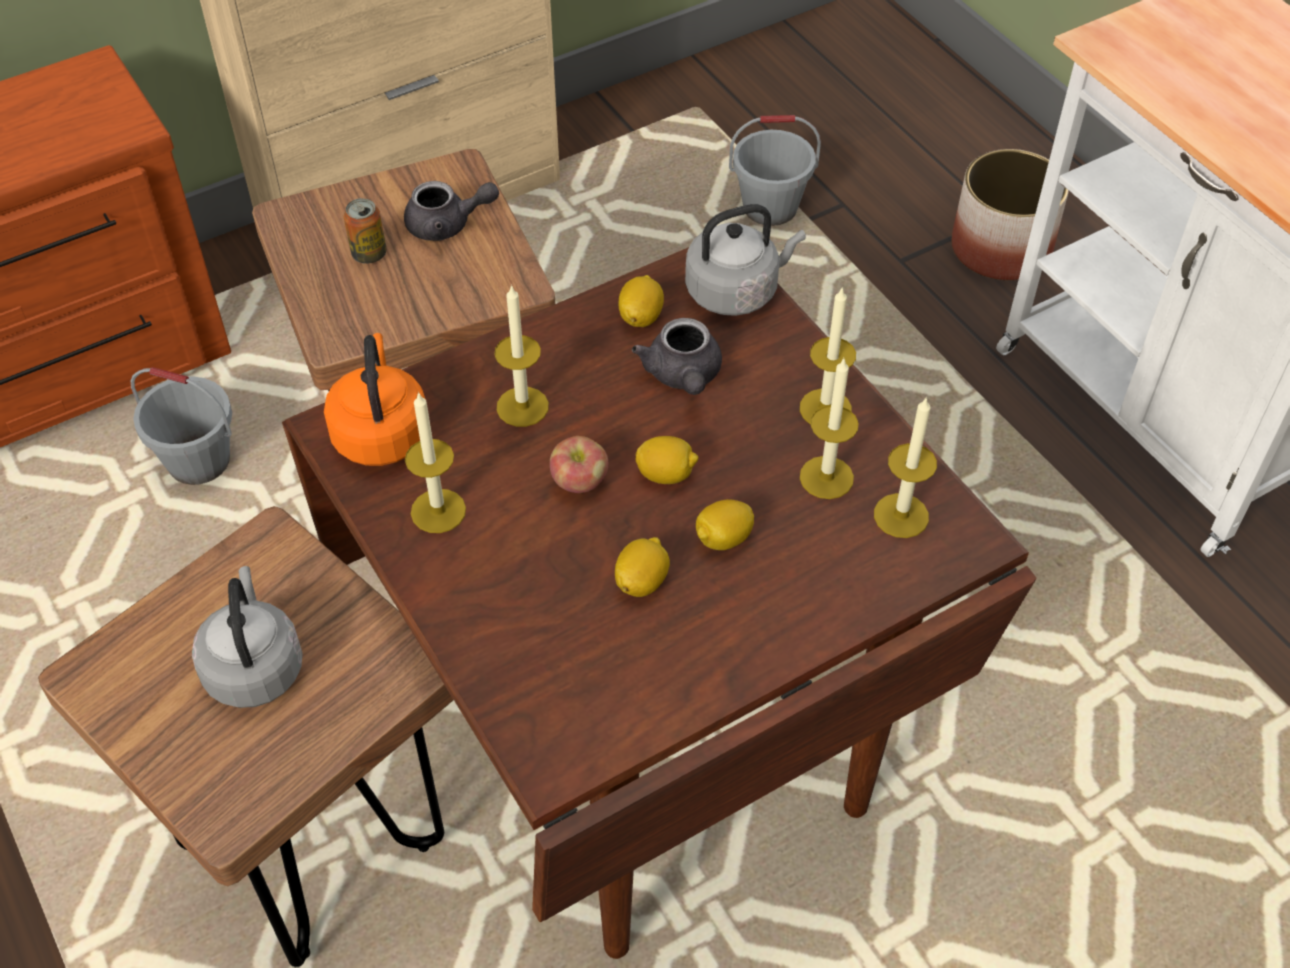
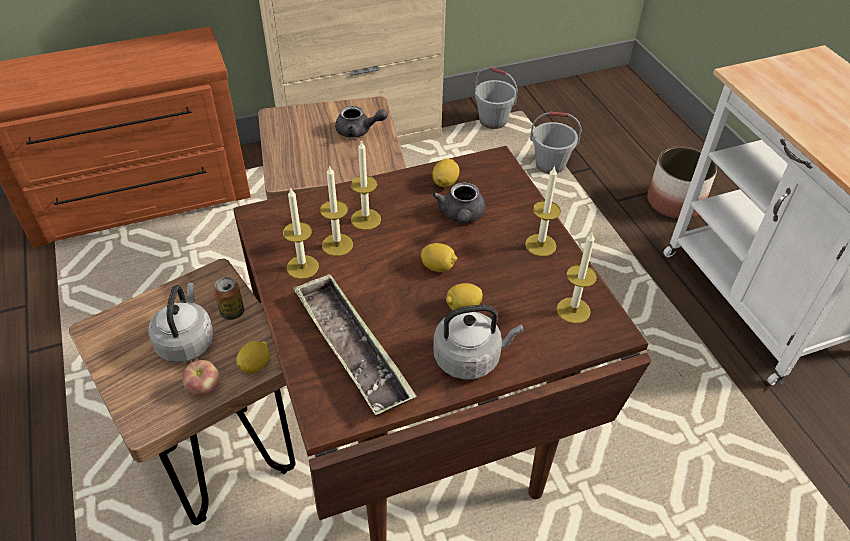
camera: 10 degrees right, 5 degrees down
grey bucket [131,367,232,485] -> grey bucket moved to [475,67,518,129]
orange kettle [324,333,425,466] -> none
can [344,198,387,264] -> can moved to [213,277,244,320]
apple [550,436,608,493] -> apple moved to [182,360,220,395]
lemon [615,537,670,597] -> lemon moved to [236,341,270,373]
grey kettle [685,204,806,316] -> grey kettle moved to [433,305,523,380]
candle [800,359,859,499] -> candle moved to [320,165,353,256]
none -> tray [293,273,417,415]

